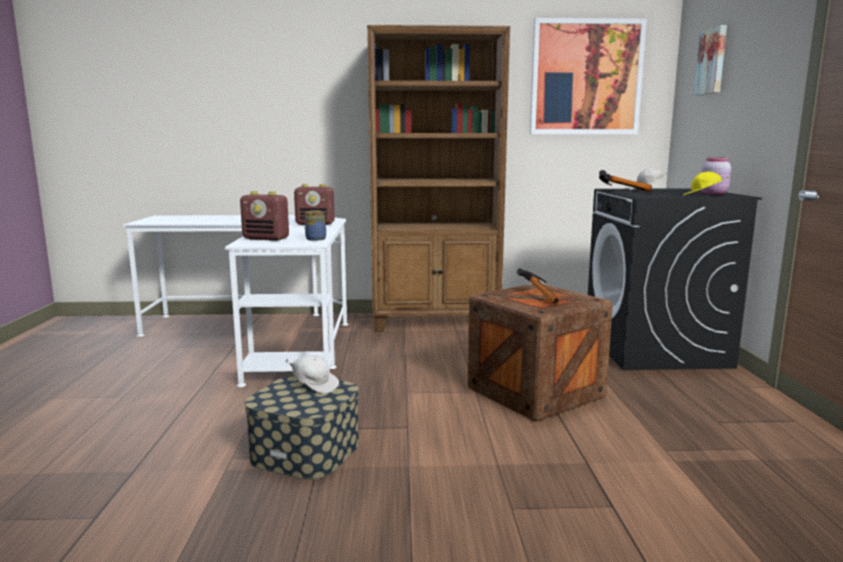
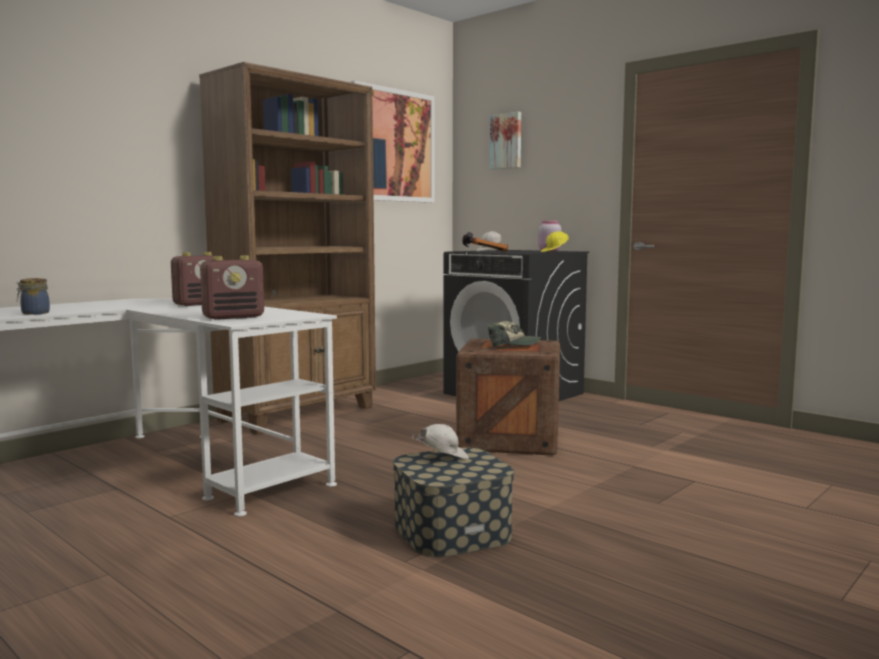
camera: 45 degrees left, 5 degrees down
jar [304,210,326,241] -> jar moved to [16,278,50,315]
hammer [517,268,560,304] -> cap [488,321,541,348]

